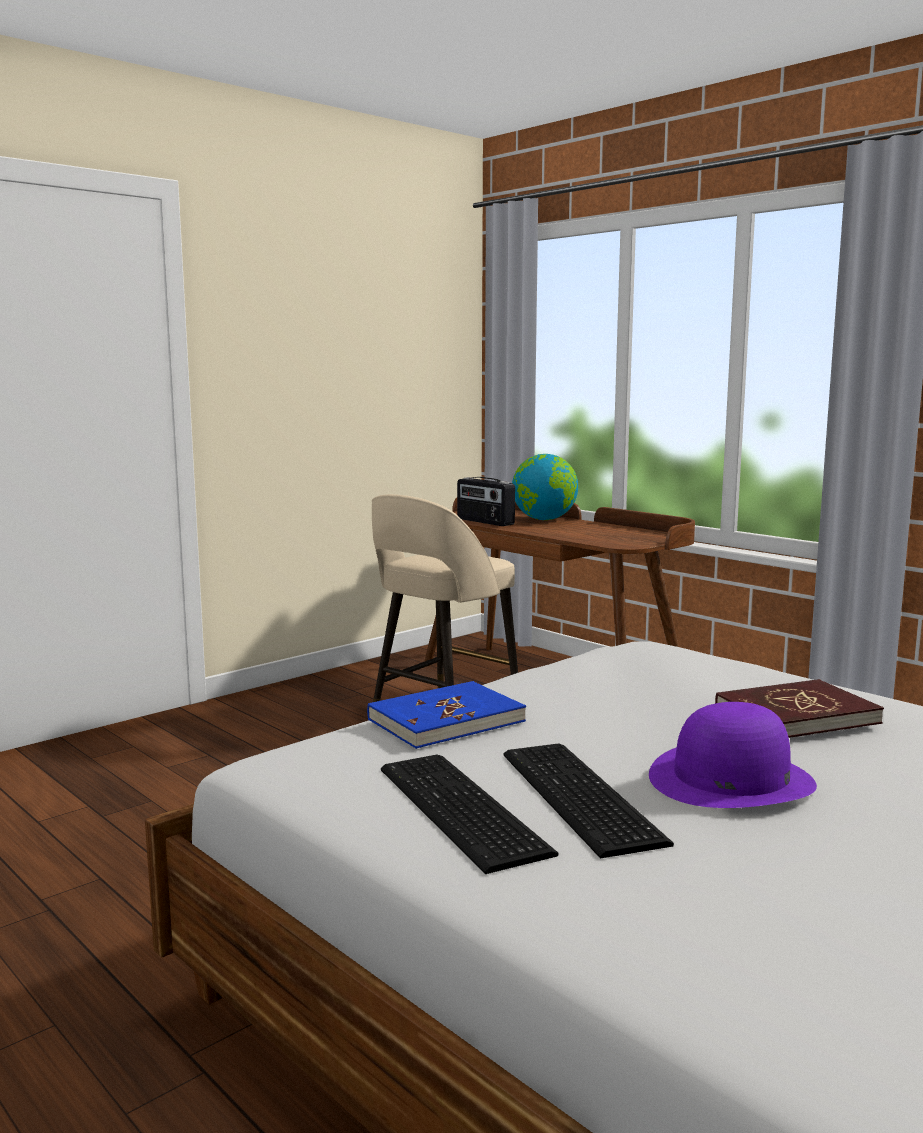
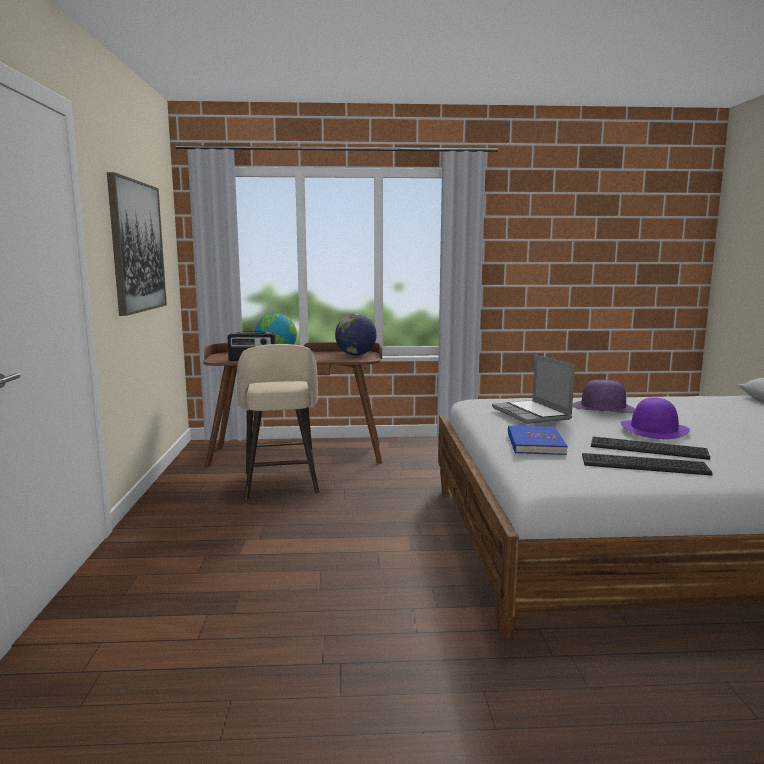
camera: 50 degrees left, 0 degrees up
red book [715,679,884,738] -> purple hat [572,380,635,413]
none -> picture [107,172,167,316]
none -> globe [335,314,377,356]
none -> laptop [492,355,575,424]

